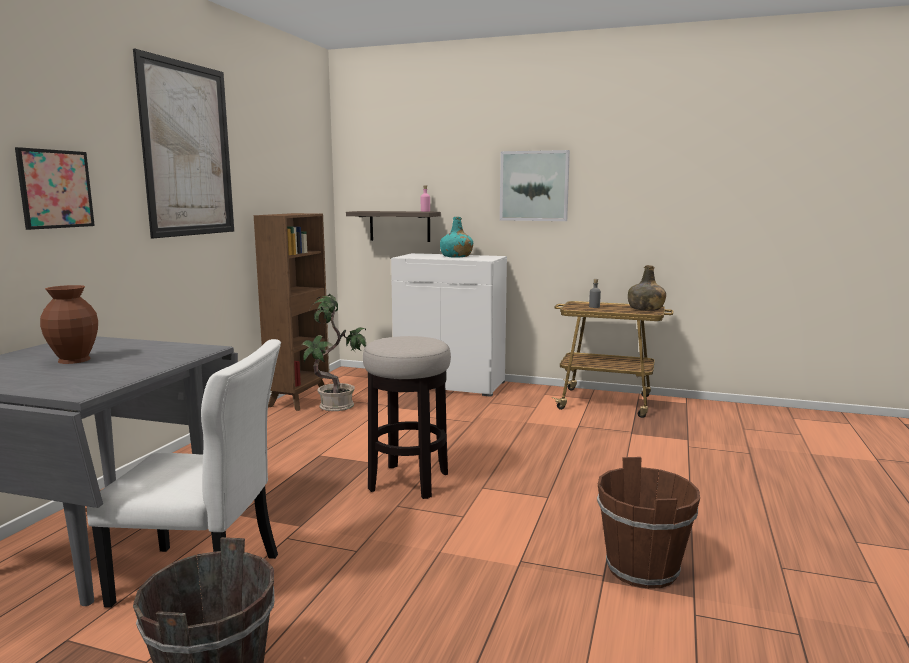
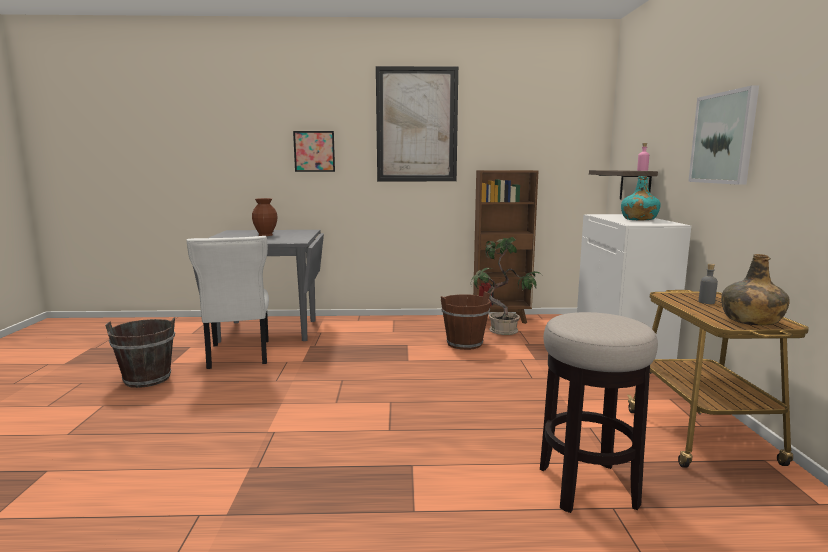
camera: 70 degrees right, 0 degrees up
stool [363,336,451,499] -> stool moved to [540,312,658,513]
brown bucket [597,457,700,589] -> brown bucket moved to [441,291,491,350]

